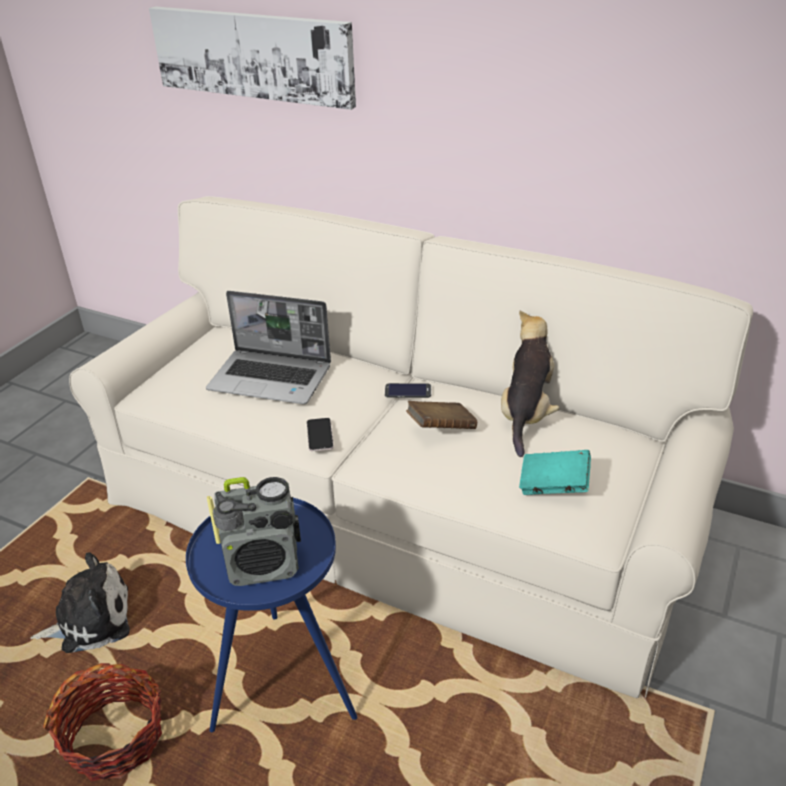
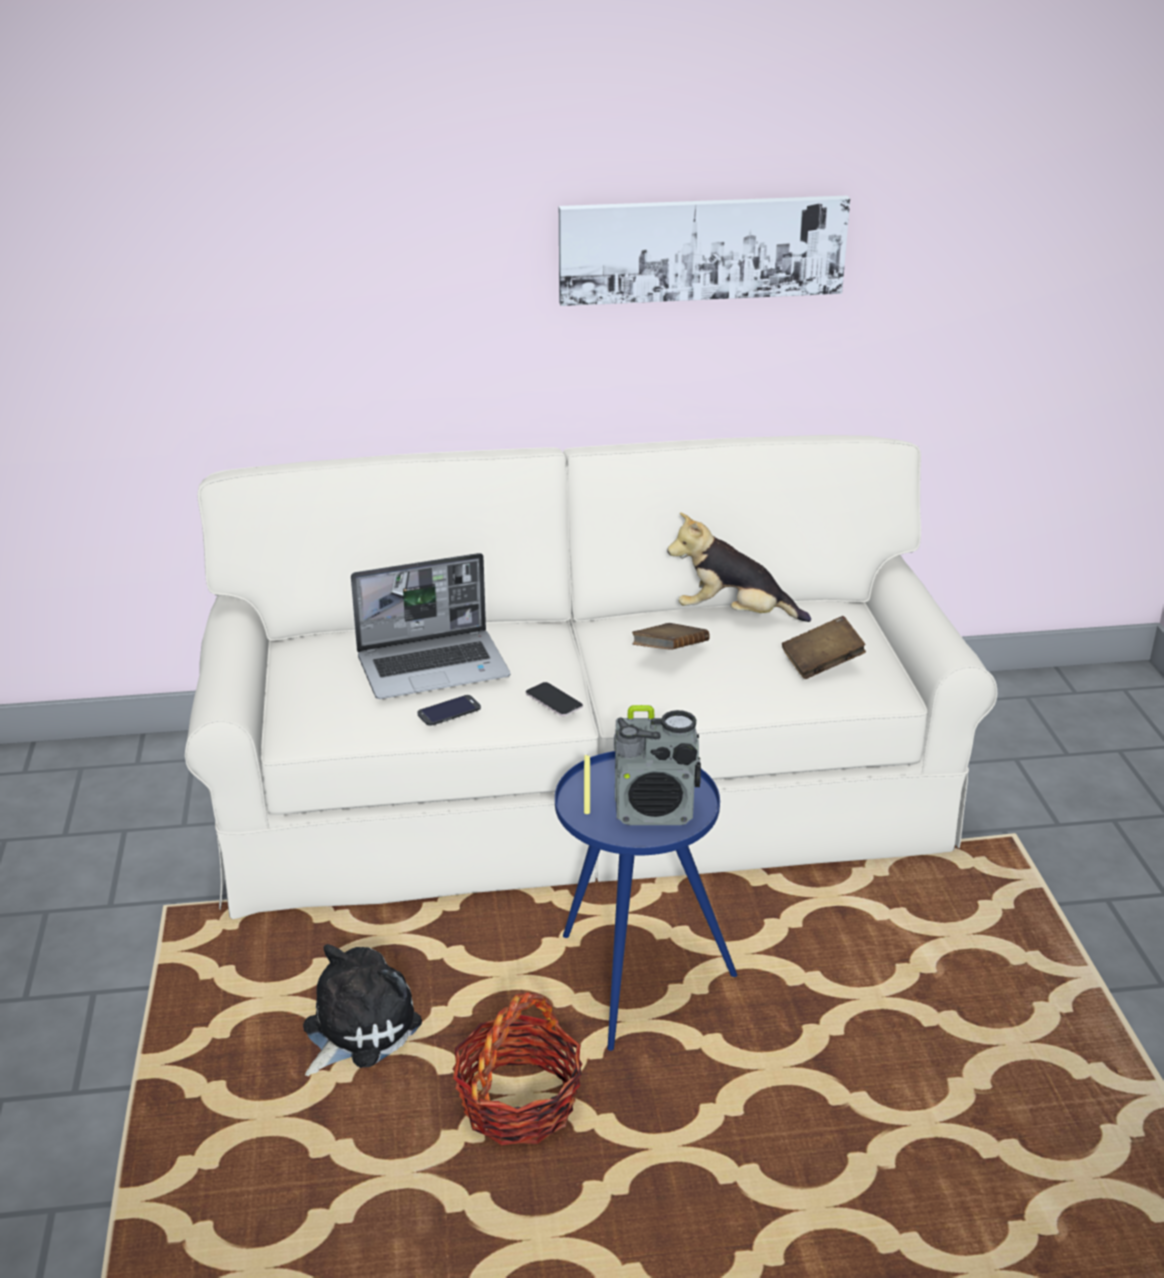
camera: 35 degrees left, 5 degrees down
picture [149,6,356,110] -> picture moved to [559,196,850,306]
radio [213,477,301,586] -> radio turned 45 degrees clockwise [614,705,701,825]
phone [385,383,431,398] -> phone moved to [417,695,481,726]
plush toy [501,310,560,457] -> plush toy turned 60 degrees counterclockwise [667,512,811,622]
turquoise book [519,450,591,495] -> brown book [782,616,866,679]

